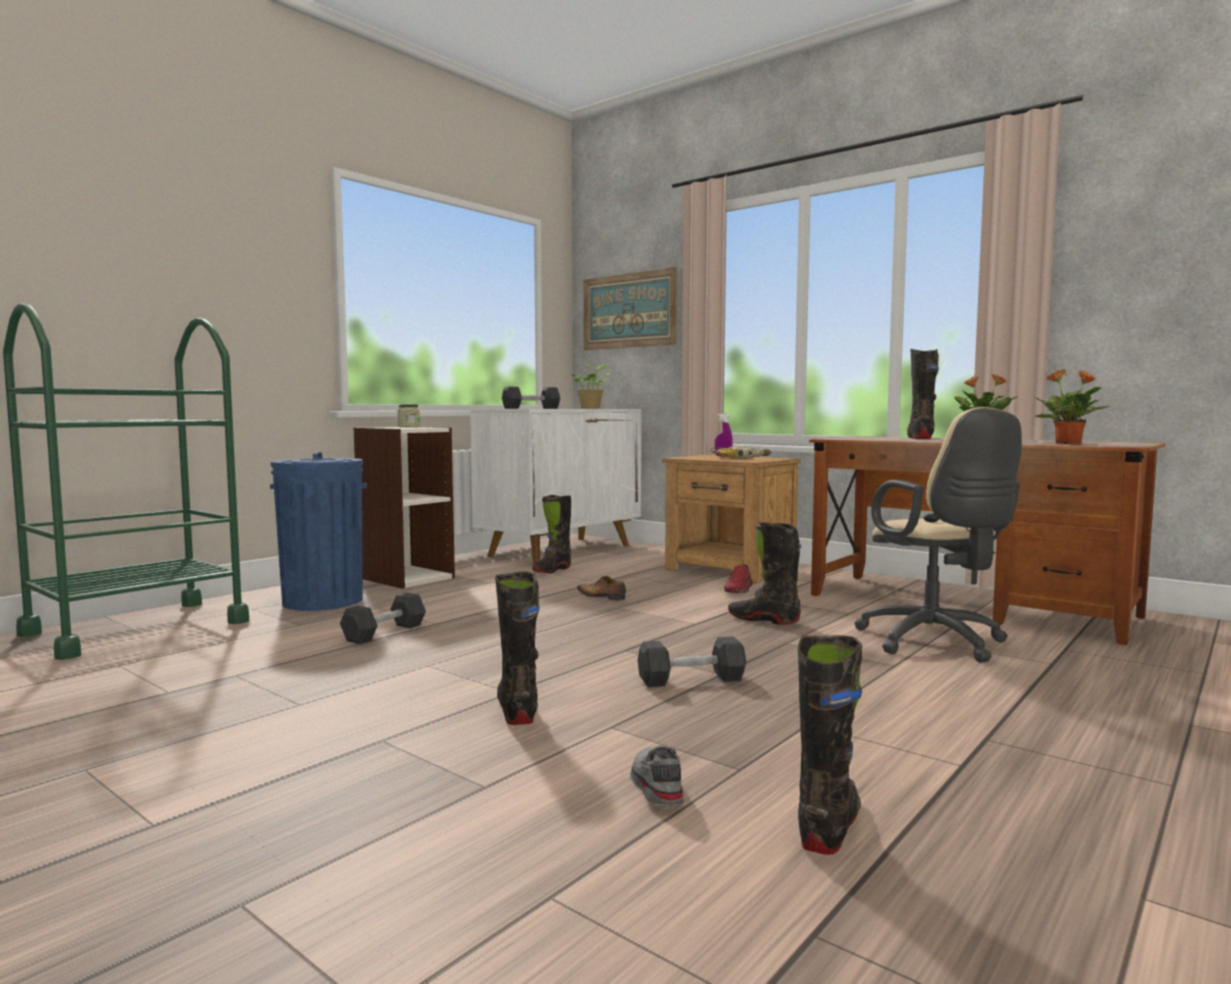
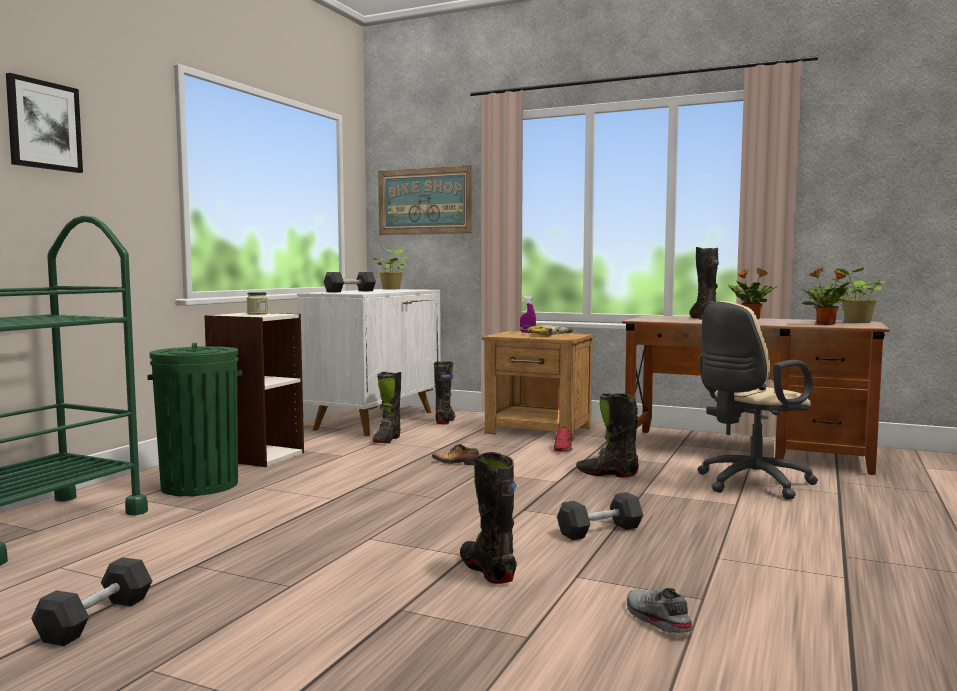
camera: 15 degrees left, 0 degrees up
blue trash can [270,452,367,611] -> green trash can [147,343,242,496]
black dumbbell [340,593,426,644] -> black dumbbell moved to [31,557,152,646]
black boot [798,635,862,855] -> black boot moved to [434,361,456,425]
beige office chair [854,407,1022,663] -> beige office chair turned 90 degrees clockwise [697,301,818,499]
none -> picture [6,73,83,173]
none -> potted plant [833,268,886,323]

